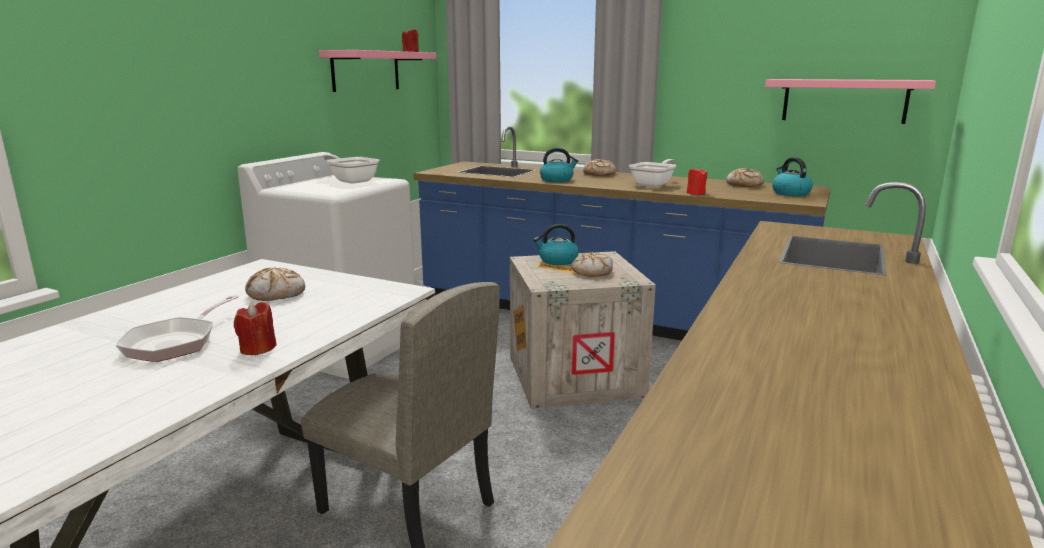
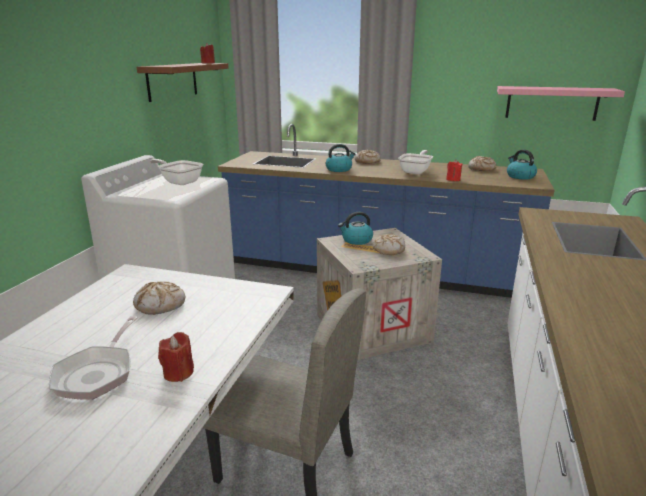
camera: 10 degrees left, 5 degrees up
pink shelf [319,50,436,92] -> brown shelf [137,63,229,102]

